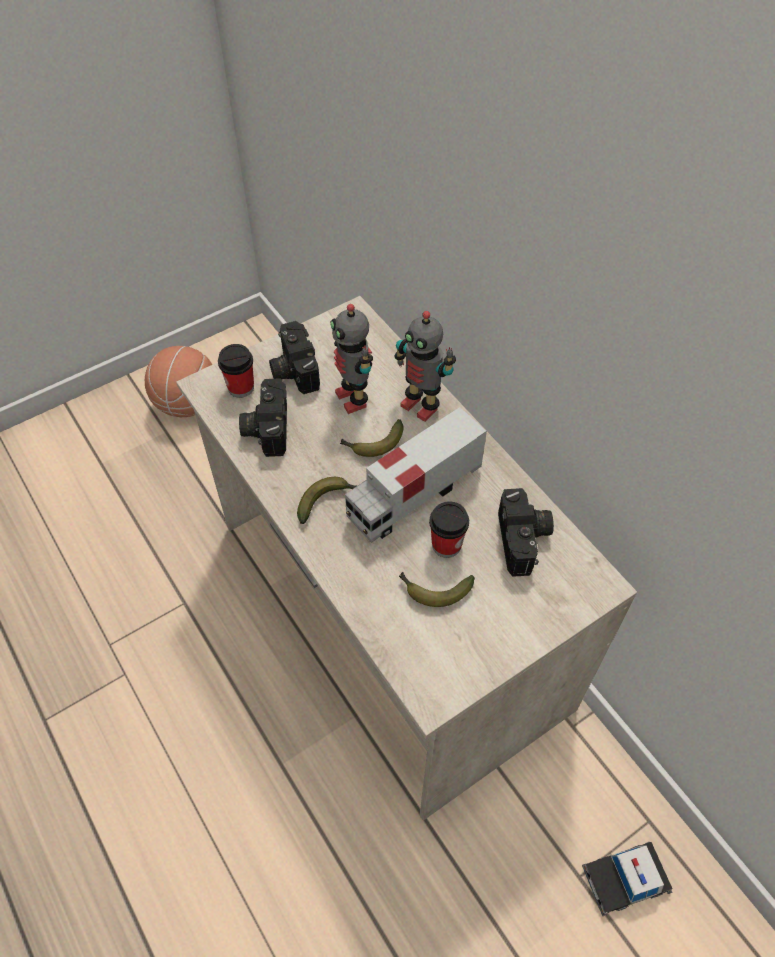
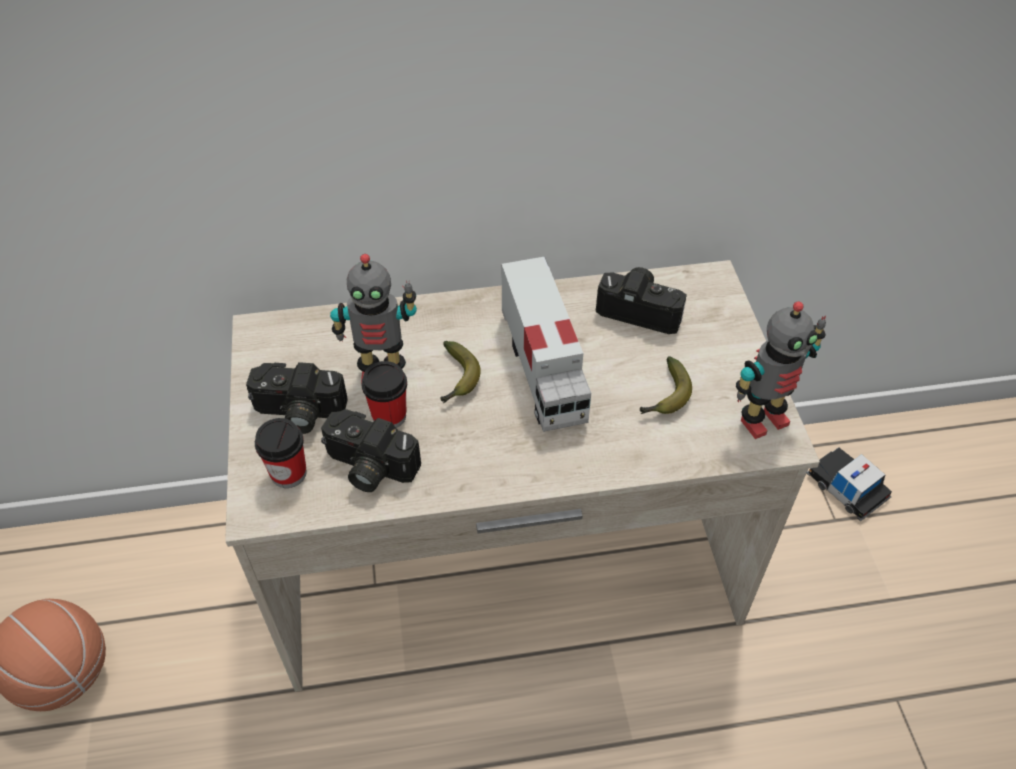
camera: 65 degrees left, 5 degrees down
banana [297,477,356,524] -> none
toy robot [394,311,456,422] -> toy robot moved to [736,301,826,439]
cup [429,501,469,558] -> cup moved to [361,361,407,428]
toy car [582,842,673,916] -> toy car turned 135 degrees clockwise [807,448,892,521]

